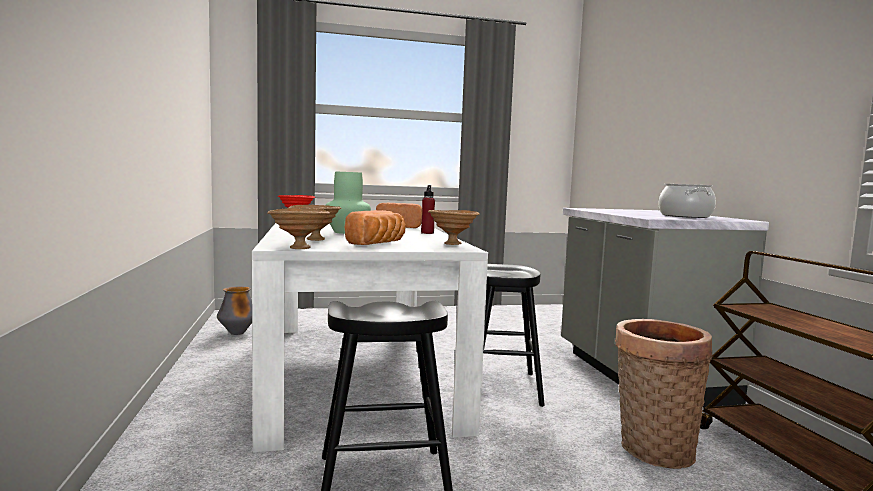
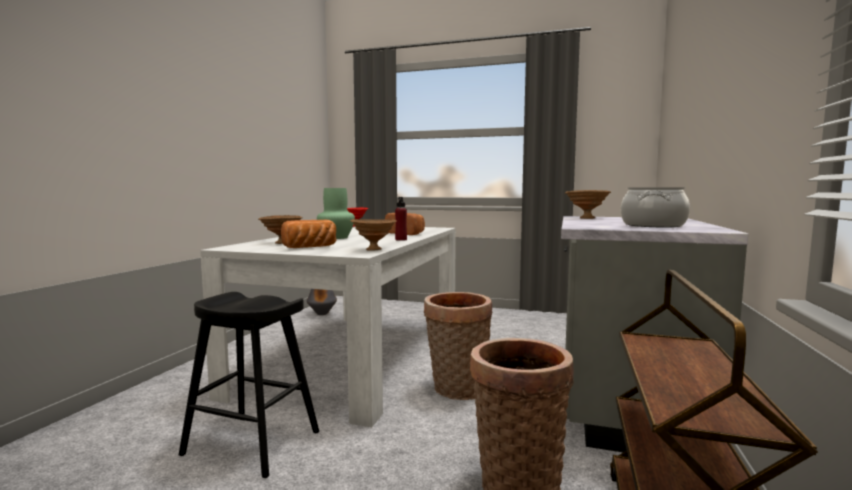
camera: 30 degrees right, 0 degrees up
brown bowl [267,208,330,249] -> brown bowl moved to [565,190,611,219]
black stool [483,264,545,407] -> basket [424,292,492,400]

